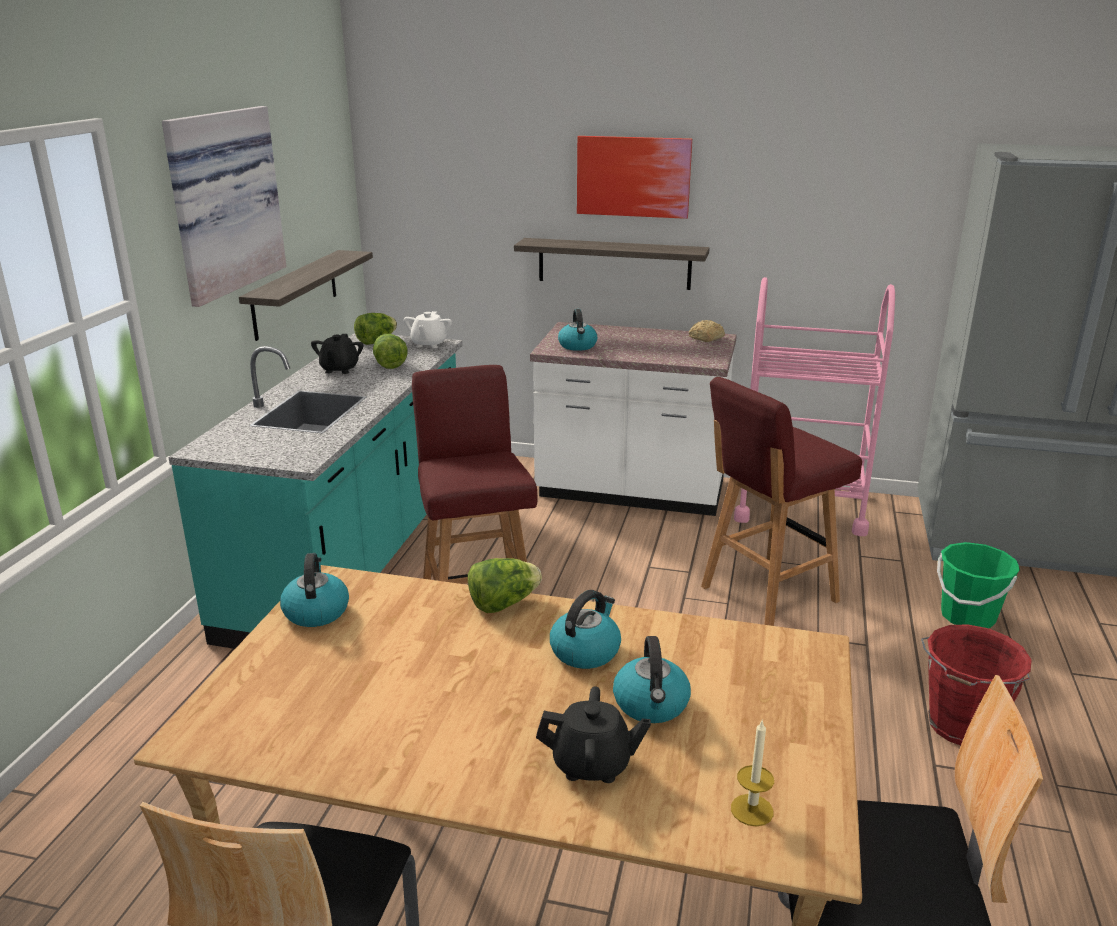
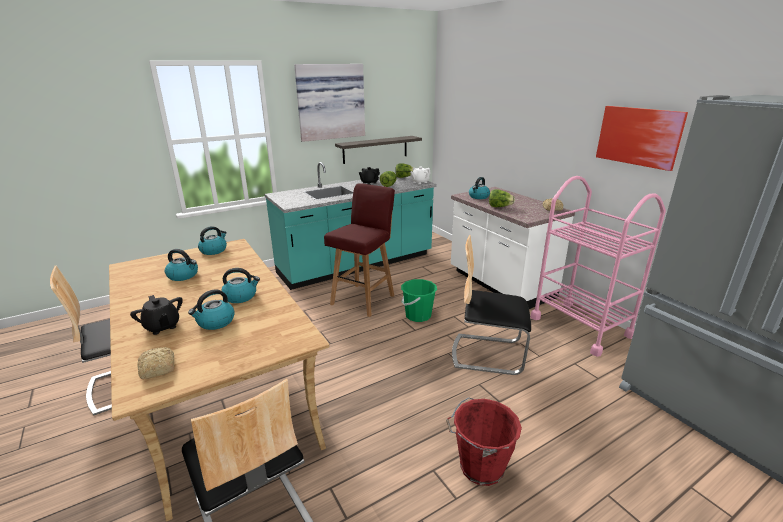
camera: 45 degrees right, 0 degrees up
lettuce [468,558,542,613] -> lettuce moved to [489,190,515,207]
shelf [514,238,710,290] -> none
picture [577,136,692,219] -> picture moved to [596,106,688,171]
red stool [701,377,862,626] -> chair [452,235,531,375]
candle [731,719,774,827] -> bread [137,347,174,379]
green bucket [937,542,1020,628] -> green bucket moved to [401,279,437,322]
none -> kettle [165,249,198,281]

